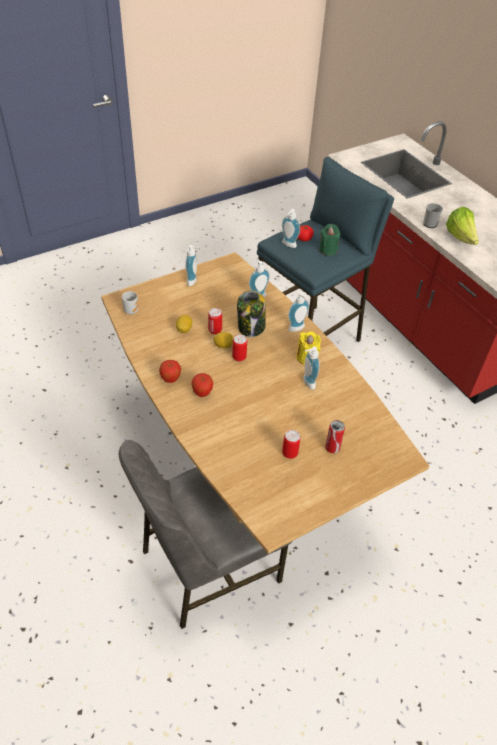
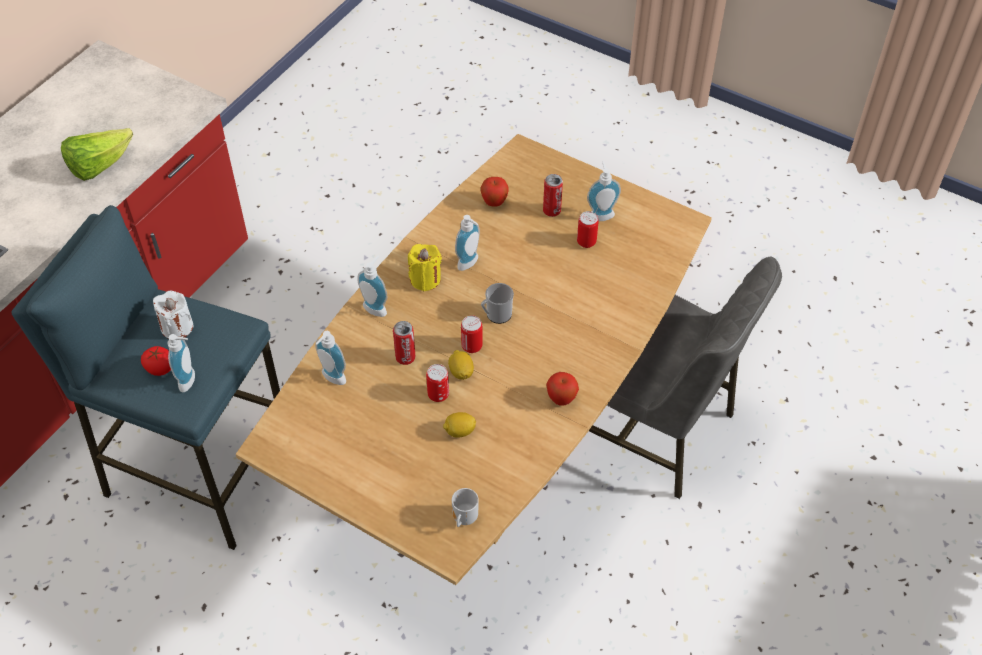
camera: 115 degrees left, 5 degrees up
soap dispenser [185,245,200,286] -> soap dispenser moved to [587,161,621,221]
apple [191,373,213,397] -> apple moved to [481,177,509,207]
jar [237,291,266,337] -> can [393,321,415,365]
green candle [319,224,340,256] -> white candle [153,290,193,339]
mug [423,203,443,228] -> mug moved to [481,283,514,324]

